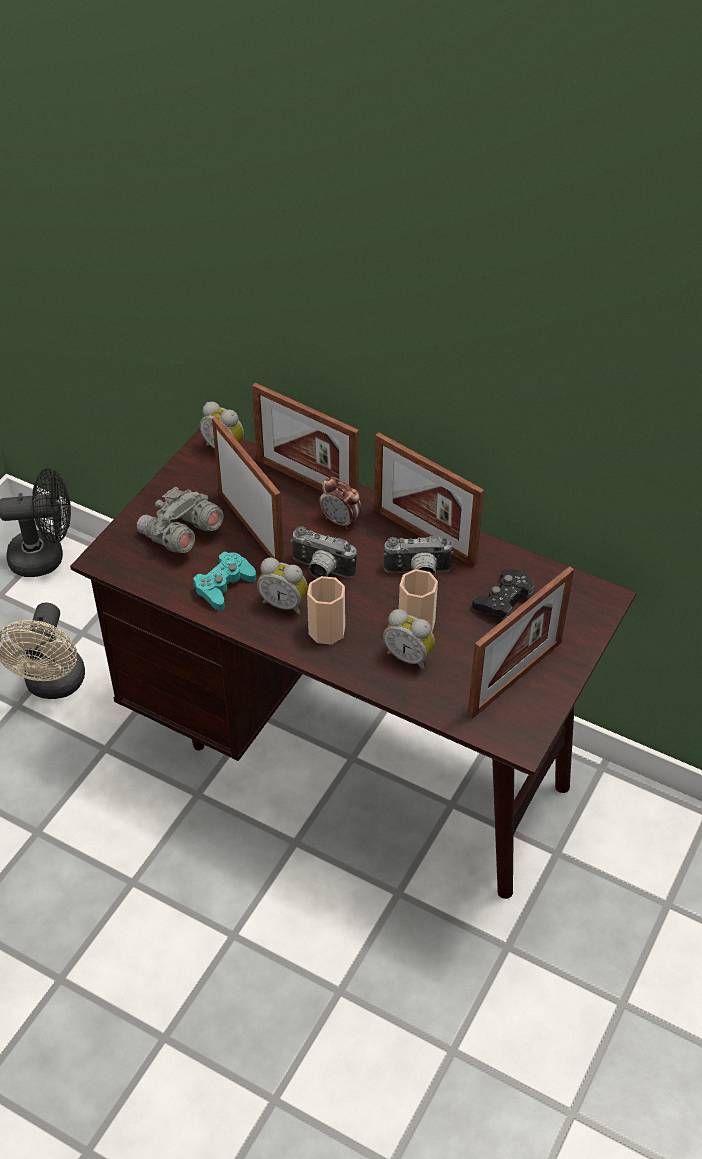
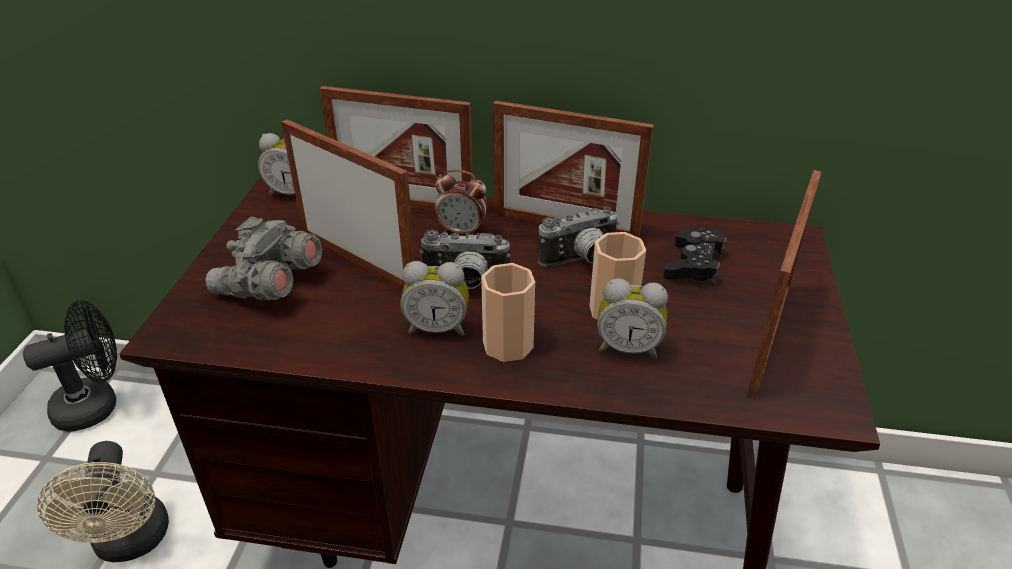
camera: 20 degrees left, 10 degrees down
turquoise game controller [193,551,256,611] -> none

